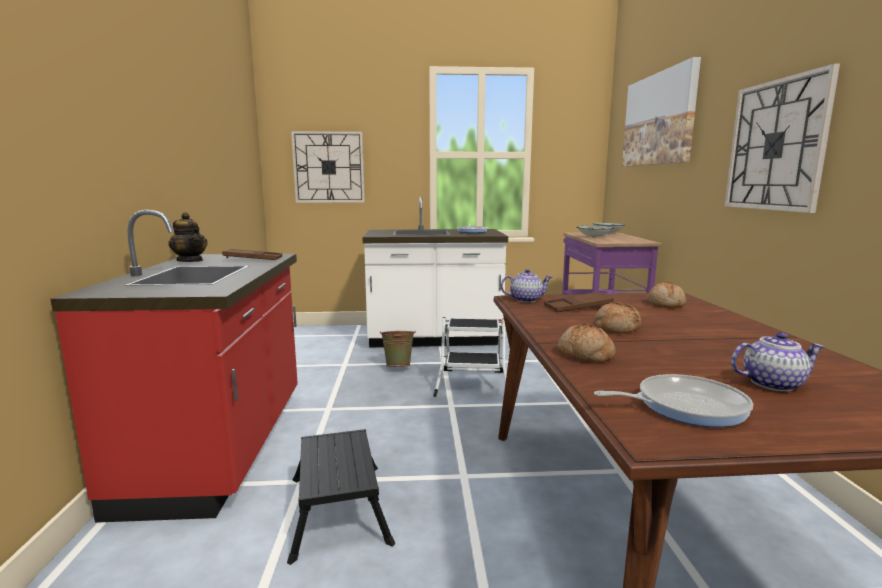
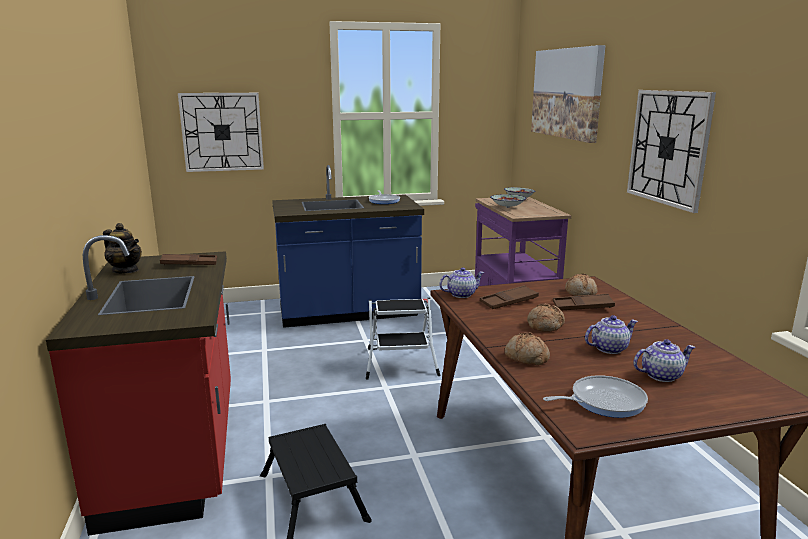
camera: 10 degrees left, 5 degrees up
white counter [363,196,508,348] -> blue counter [272,165,424,328]
green bucket [380,331,416,367] -> none
none -> brown tray [553,294,615,310]
none -> teapot [585,315,638,354]

